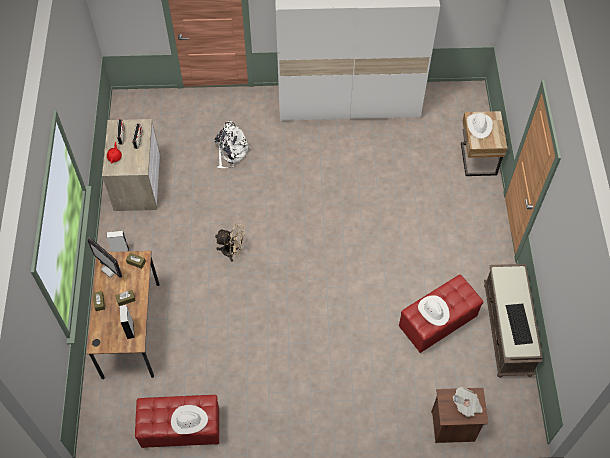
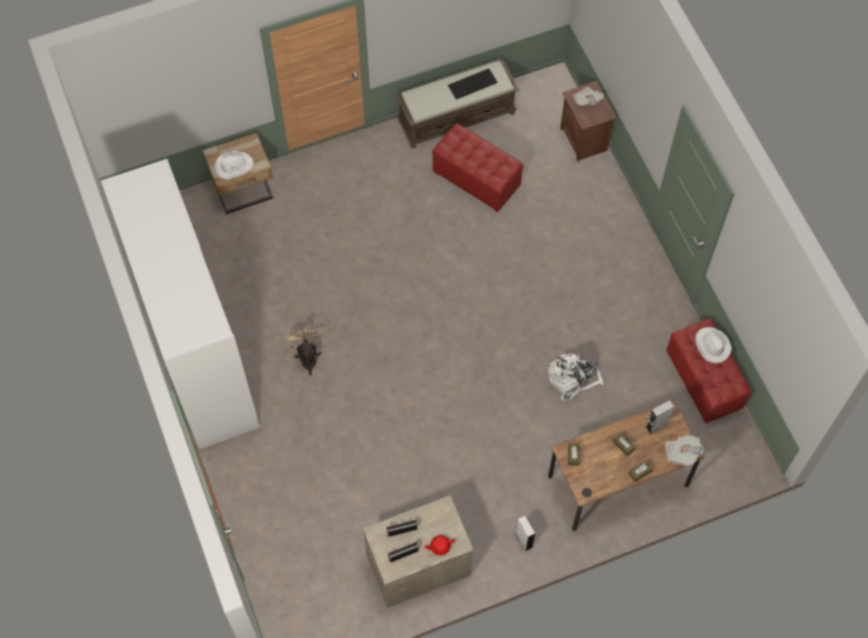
camera: 110 degrees left, 5 degrees up
monitor [87,238,122,278] -> none
white backpack [214,121,250,168] -> white backpack moved to [548,353,604,400]
beige fan [215,224,245,262] -> beige fan moved to [285,323,325,376]
white hat [418,295,450,326] -> none
none -> newspaper [665,434,703,466]

